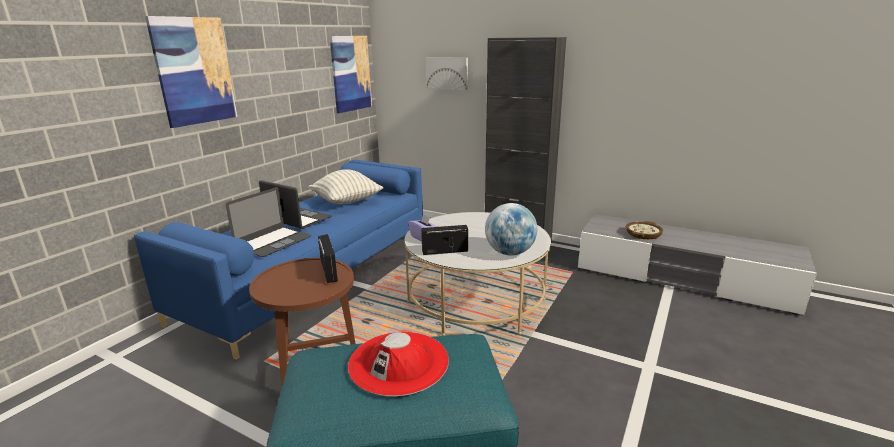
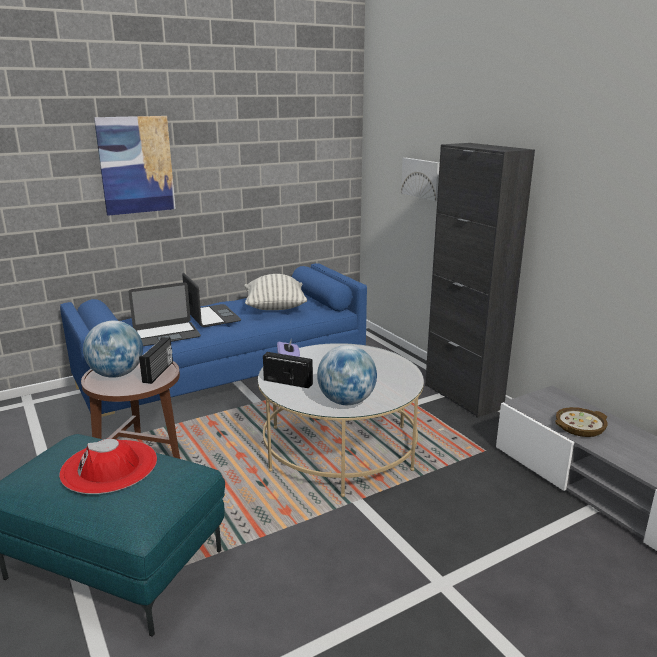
camera: 30 degrees right, 0 degrees up
picture [330,36,372,113] -> none
none -> globe [83,321,143,378]

